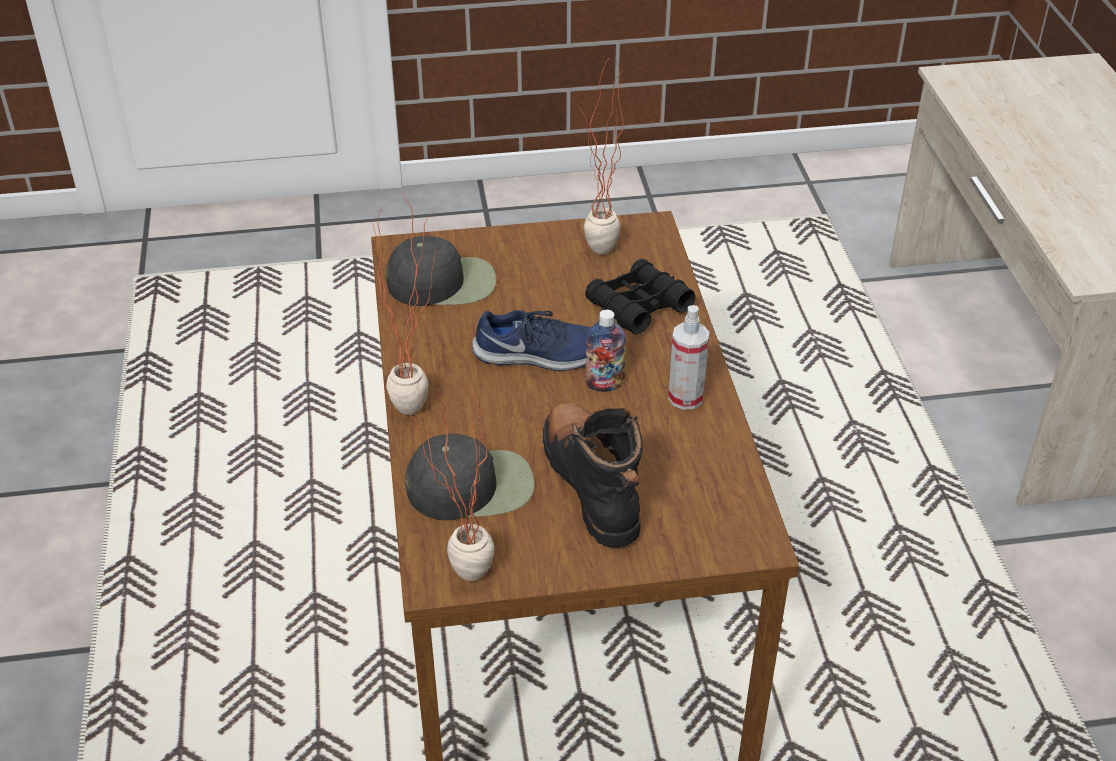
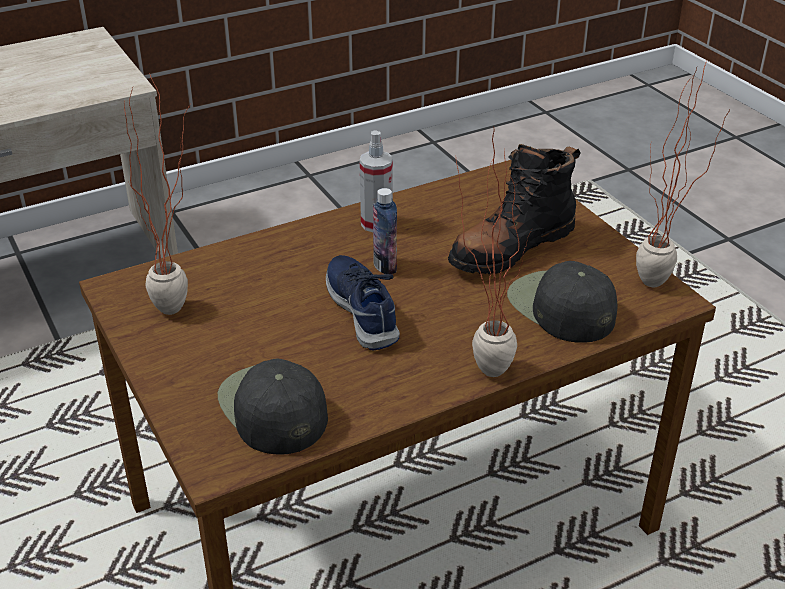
camera: 110 degrees left, 5 degrees down
black binoculars [585,259,695,334] -> none

